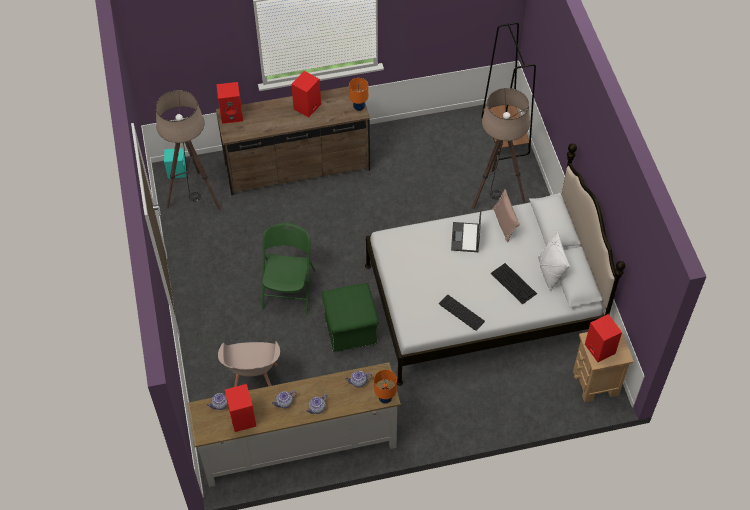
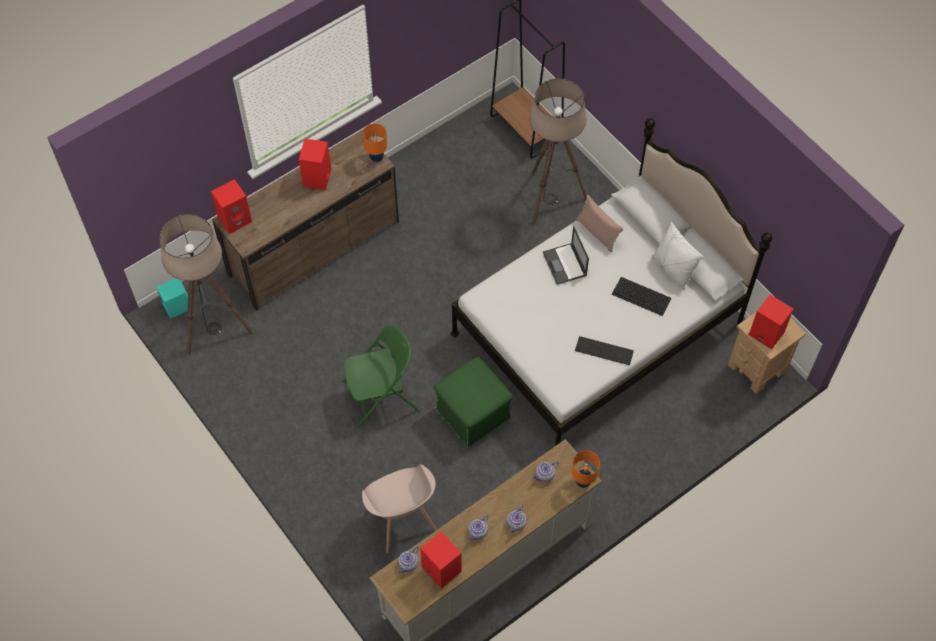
camera: 25 degrees left, 5 degrees up
green chair [261,223,316,314] -> green chair turned 90 degrees clockwise [343,325,419,428]

